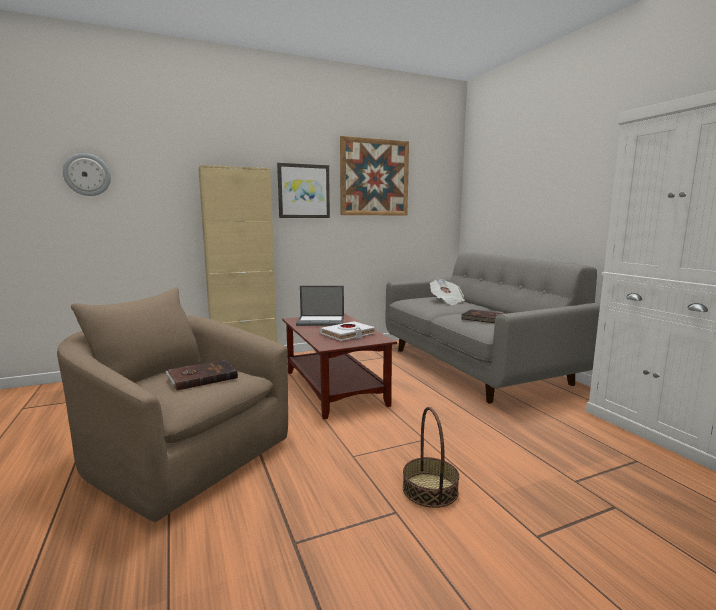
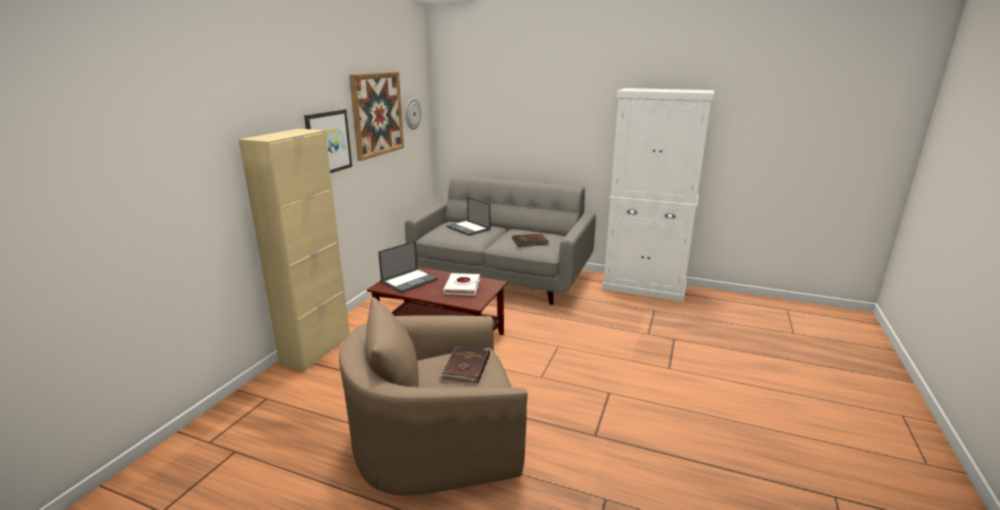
camera: 45 degrees left, 10 degrees up
wall clock [63,153,111,196] -> wall clock moved to [405,98,422,130]
basket [403,407,459,508] -> none
newspaper [430,279,465,305] -> laptop [447,197,491,236]

